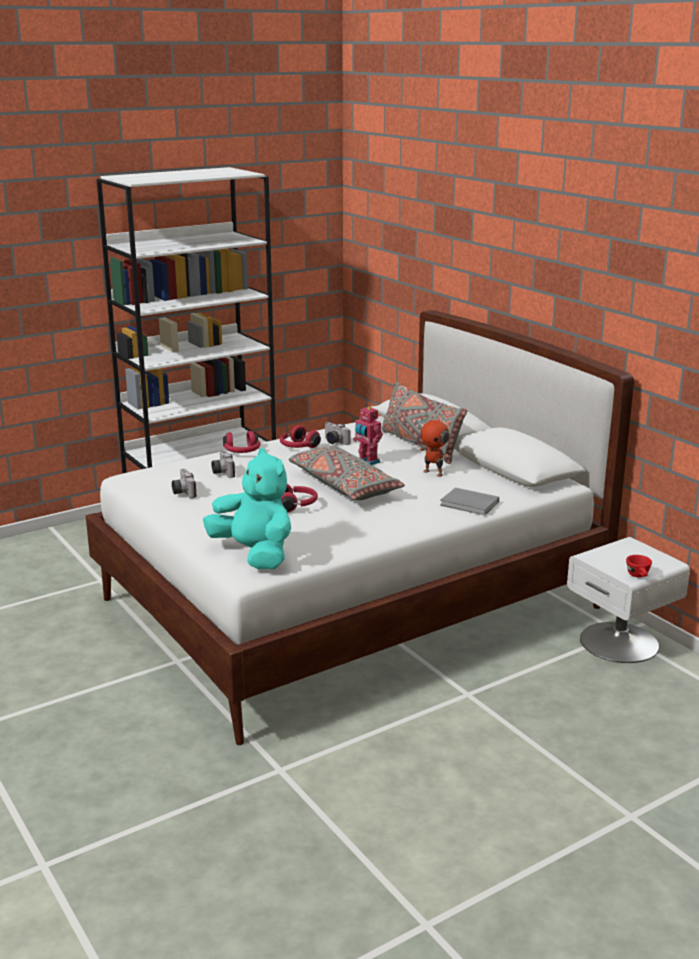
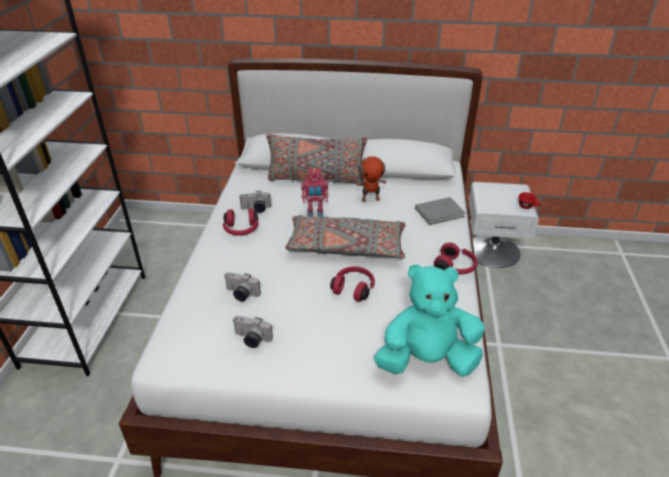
camera: 50 degrees left, 15 degrees up
red headphones [223,431,260,453] -> red headphones moved to [434,242,478,274]

